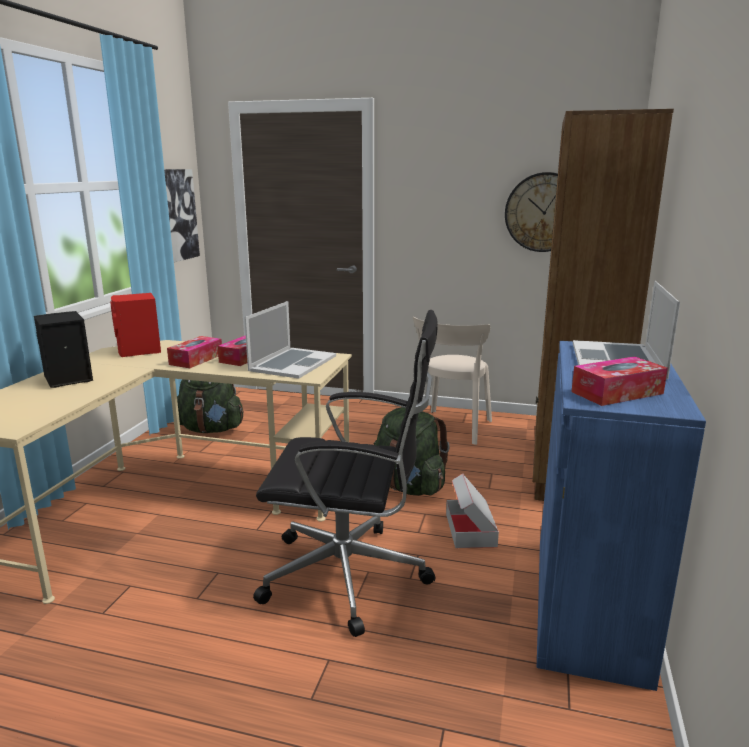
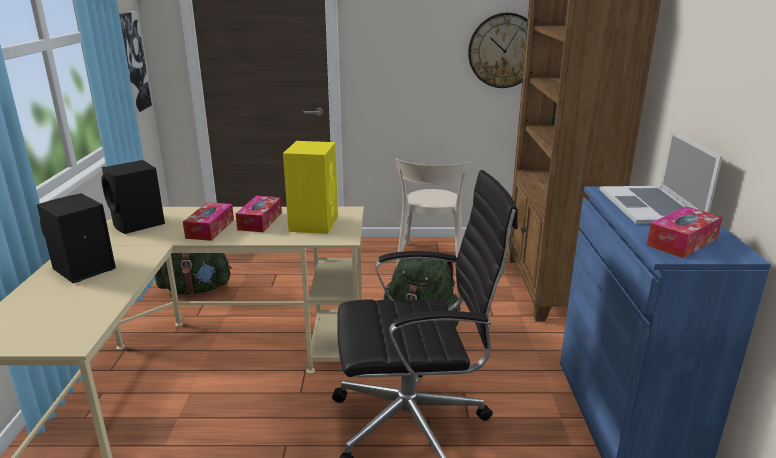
camera: 15 degrees left, 5 degrees up
red speaker [110,293,161,357] -> black speaker [101,160,165,234]
laptop [244,301,336,378] -> yellow speaker [283,141,338,234]
cardboard box [446,474,499,548] -> none

